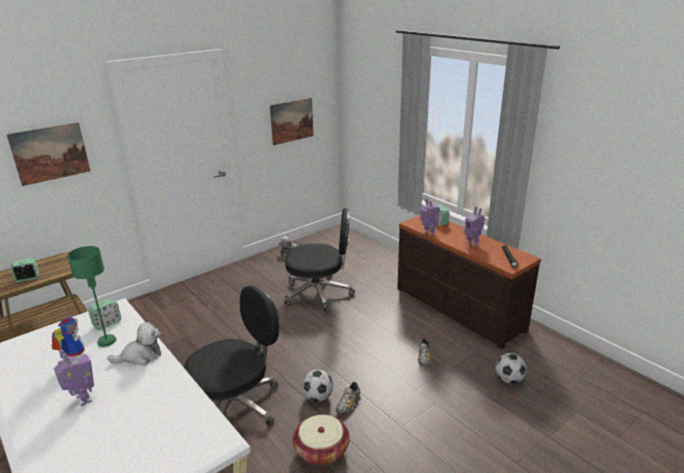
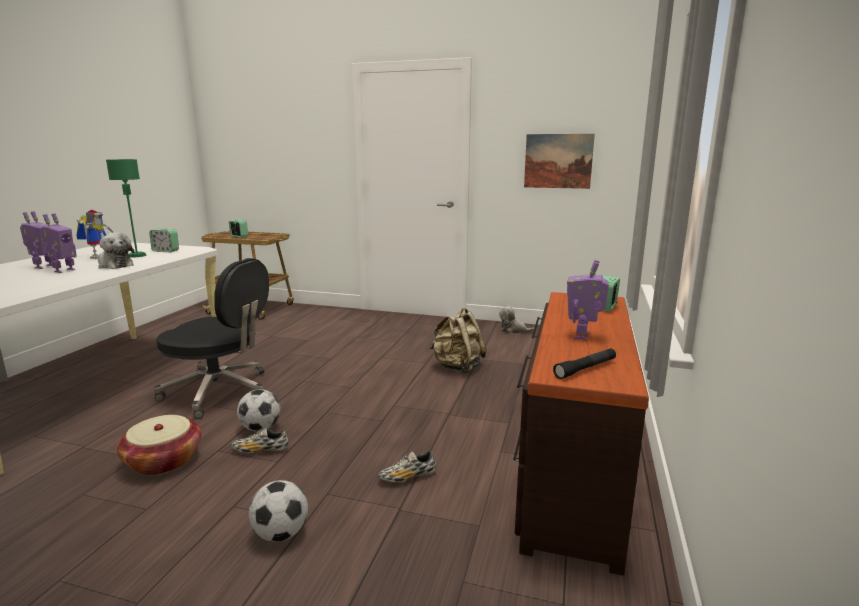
camera: 55 degrees right, 10 degrees down
picture [7,122,90,186] -> none
black office chair [284,208,355,313] -> beige backpack [430,308,487,374]
toy robot [420,199,440,236] -> toy robot moved to [41,213,77,273]
football [495,353,527,384] -> football moved to [249,480,308,542]

